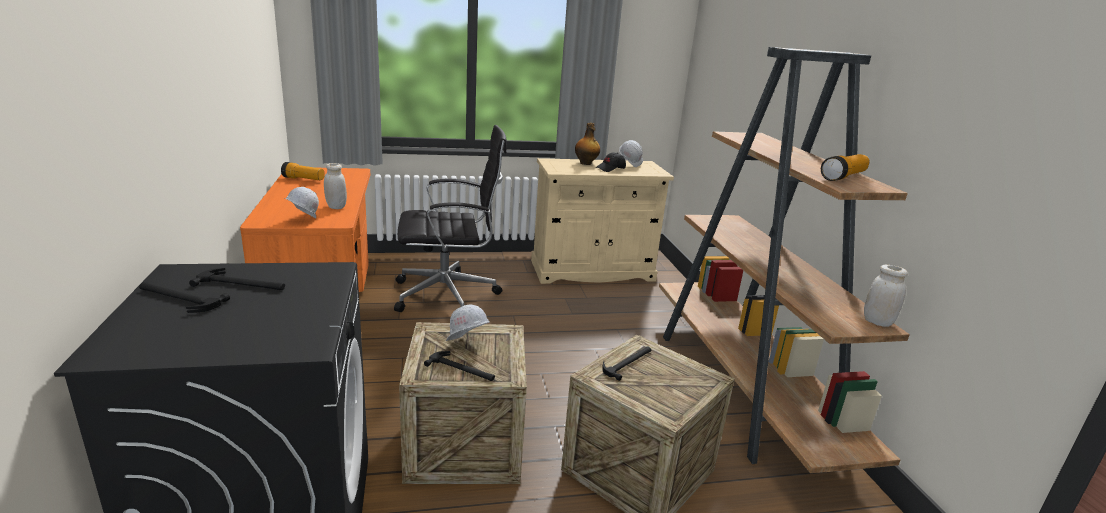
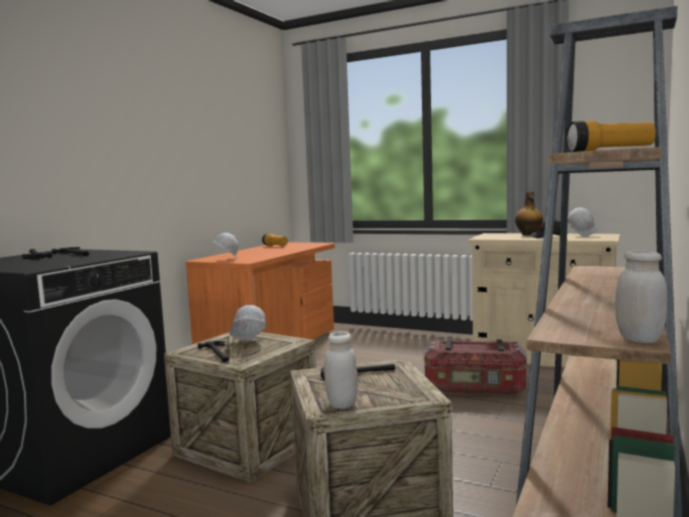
camera: 40 degrees right, 15 degrees down
white jar [324,163,347,209] -> white jar moved to [324,331,358,409]
black office chair [394,125,507,312] -> none
none -> storage box [423,338,528,396]

